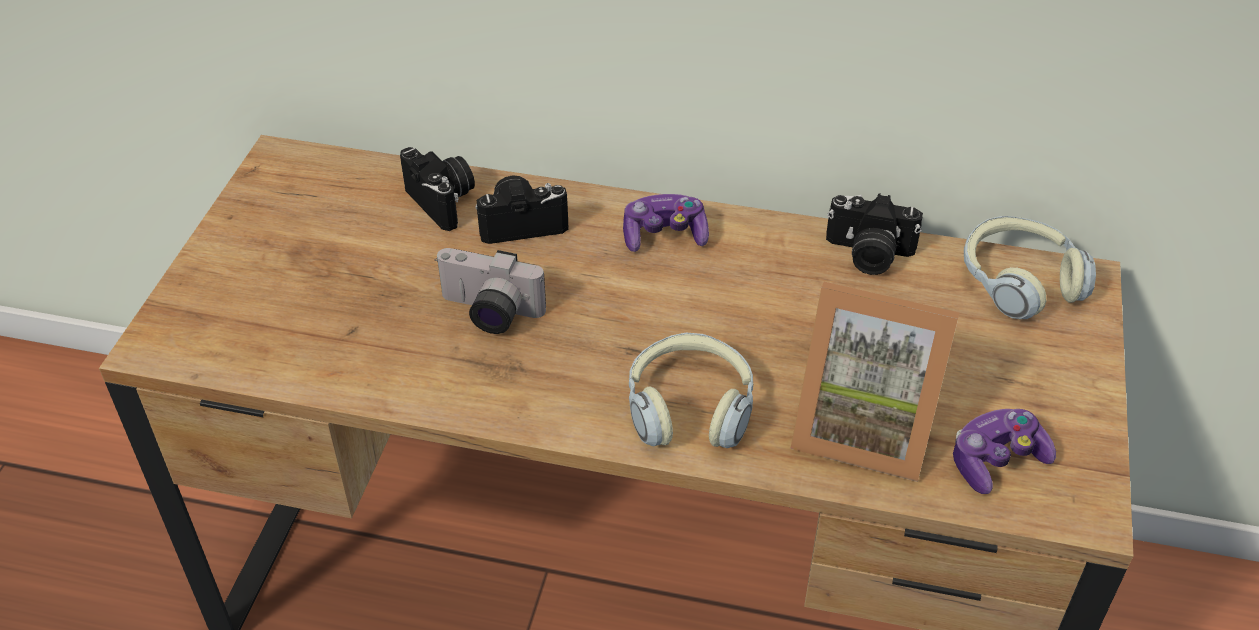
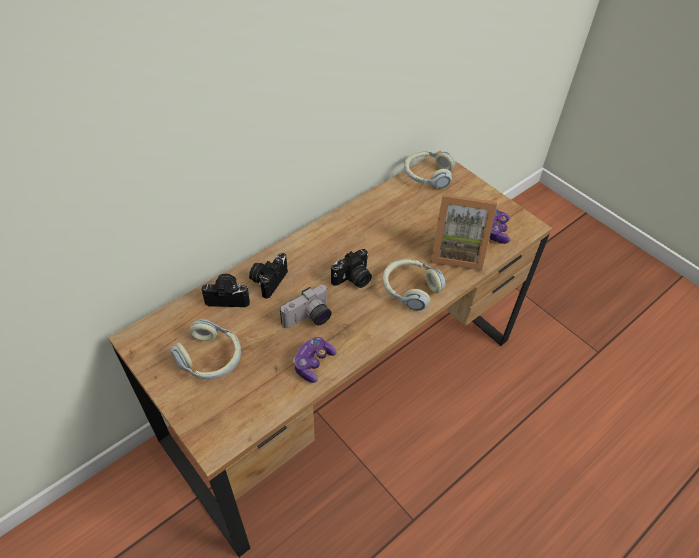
camera: 55 degrees left, 5 degrees up
game controller [623,194,709,252] -> game controller moved to [293,337,337,383]
picture frame [790,282,959,482] -> picture frame turned 45 degrees clockwise [431,194,497,271]
camera [826,193,923,275] -> camera moved to [331,249,372,288]
none -> headphones [171,319,241,379]

